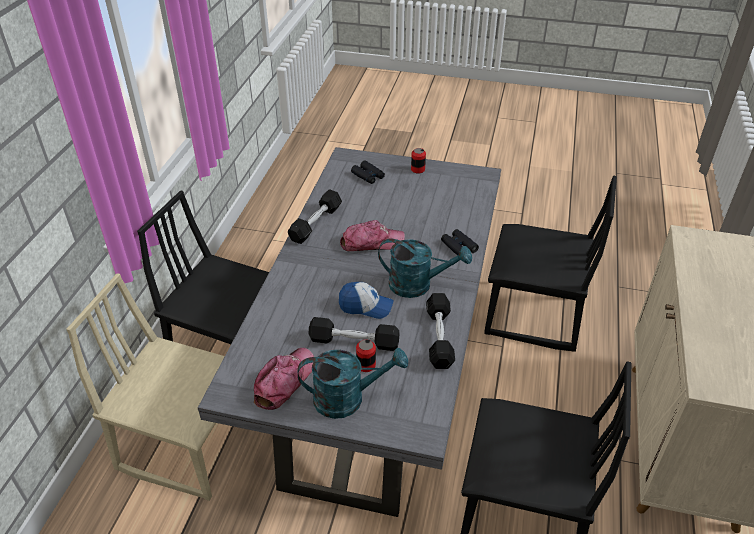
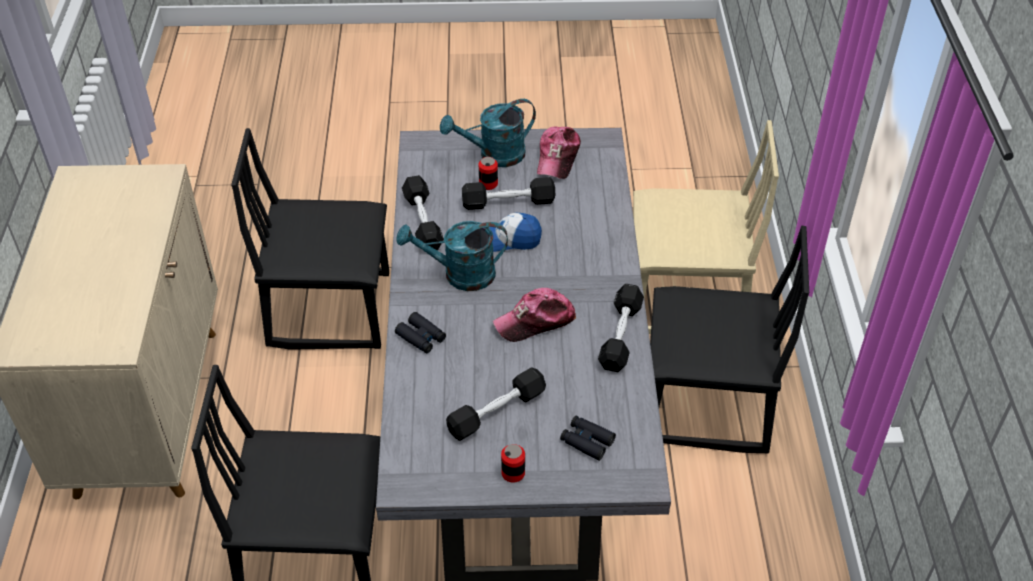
camera: 165 degrees right, 5 degrees up
none -> black dumbbell [446,368,546,441]

